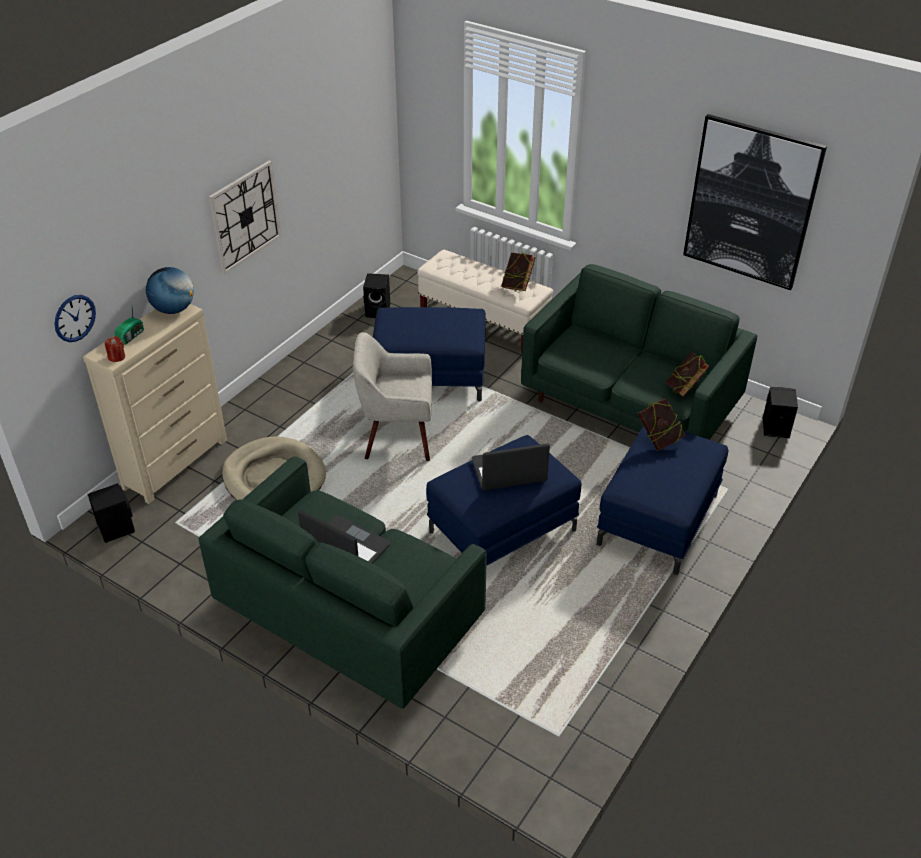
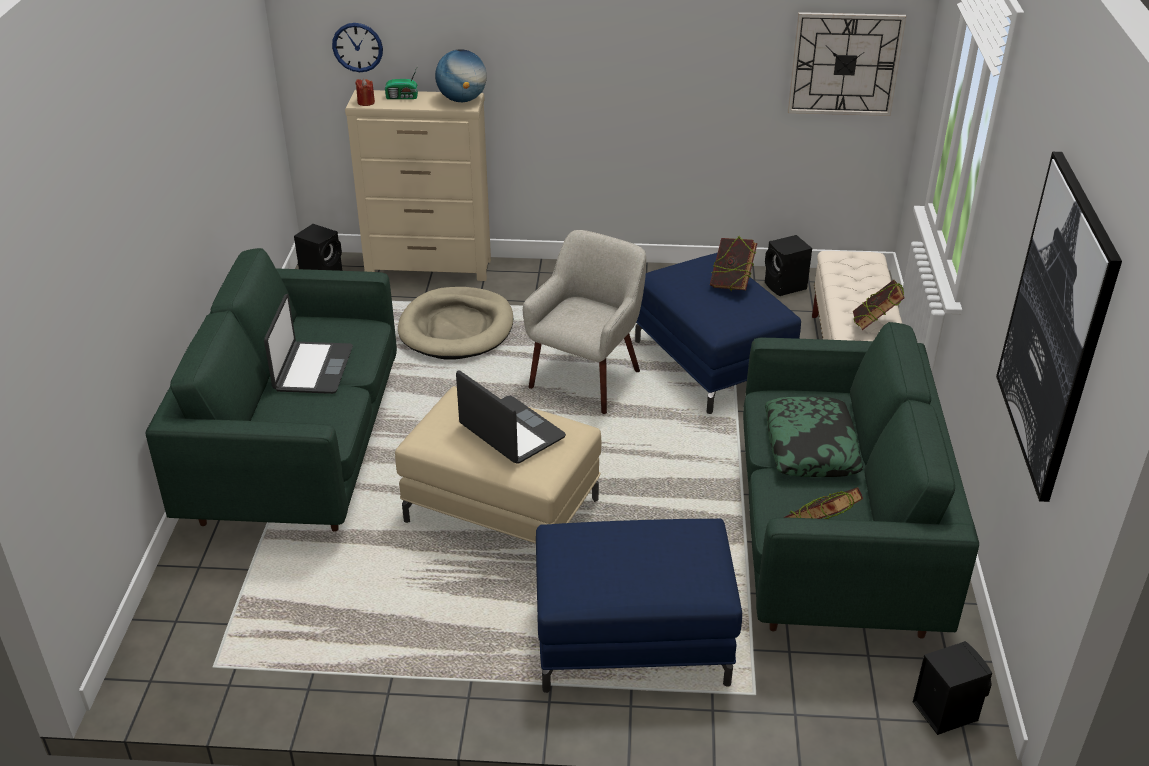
camera: 60 degrees right, 5 degrees down
wall clock [209,161,281,275] -> wall clock moved to [788,12,906,116]
beige armchair [353,332,432,461] -> beige armchair turned 60 degrees clockwise [523,230,646,414]
blue ottoman [426,435,581,566] -> beige ottoman [395,386,602,543]
book [637,398,686,451] -> book moved to [710,236,757,291]
none -> pillow [765,397,863,477]

